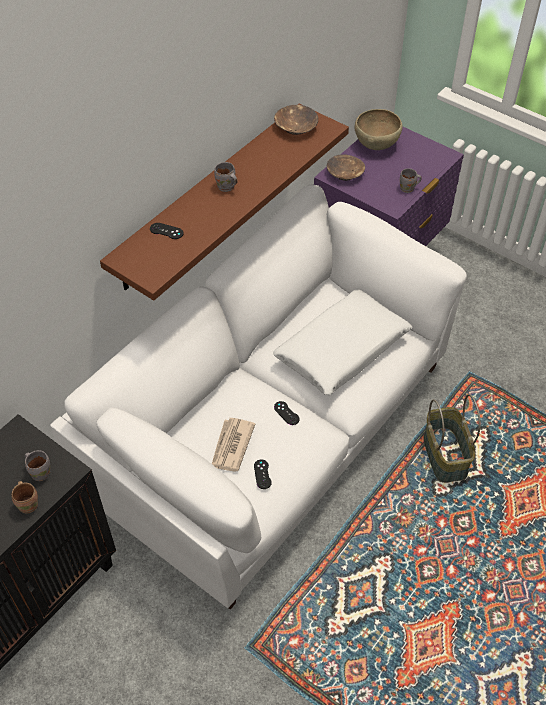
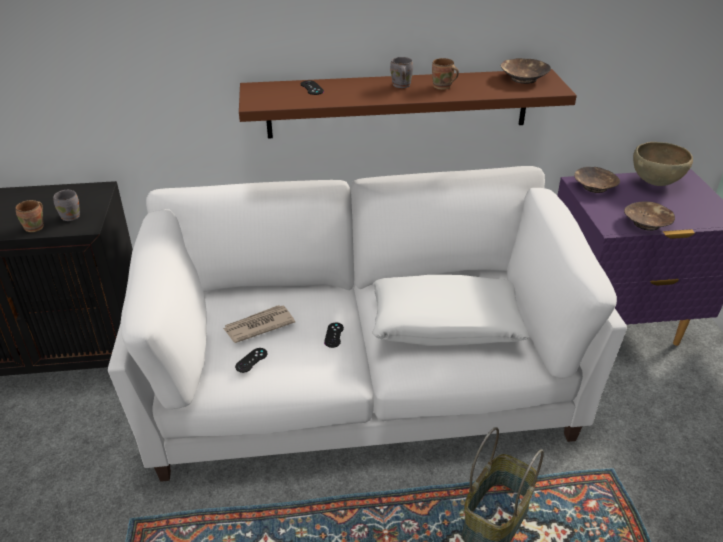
camera: 45 degrees right, 15 degrees down
grey mug [400,168,422,193] -> brown bowl [624,201,675,231]
none -> brown mug [432,58,459,90]

